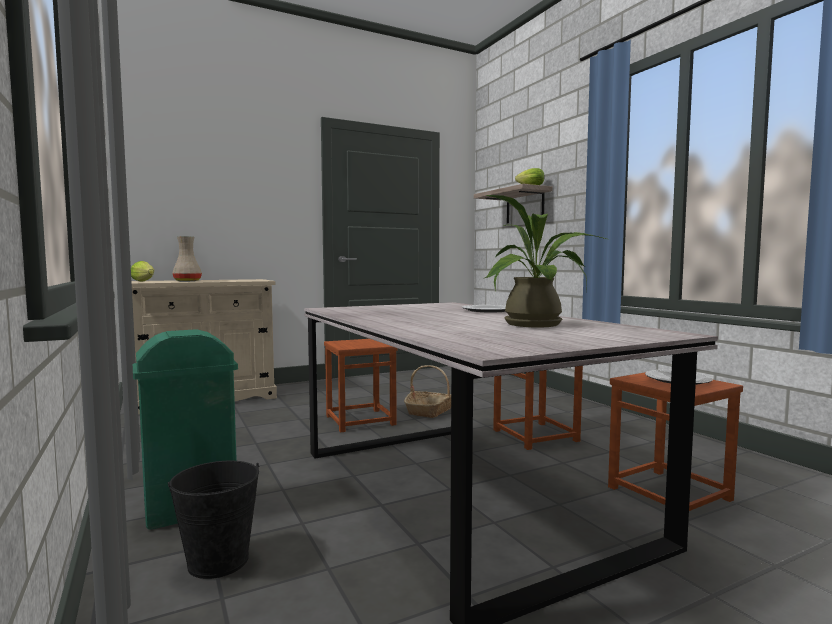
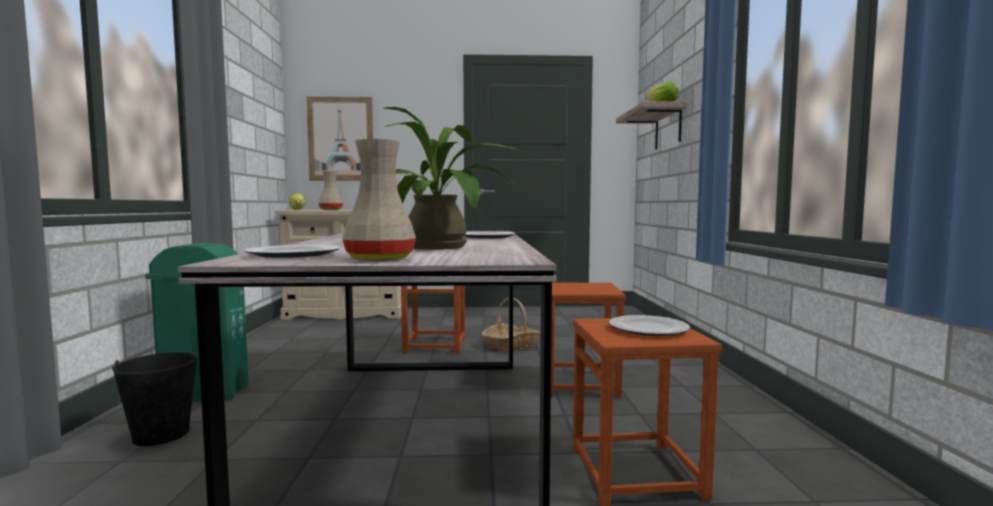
camera: 25 degrees right, 0 degrees up
none -> plate [245,245,340,258]
none -> picture [307,97,373,181]
none -> beige vase [342,139,416,261]

